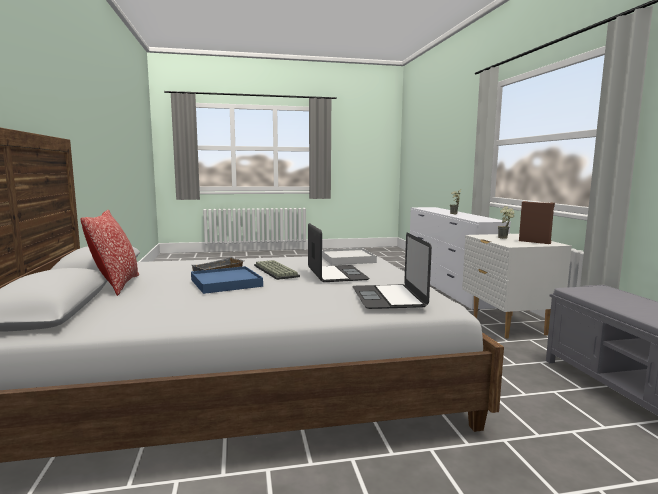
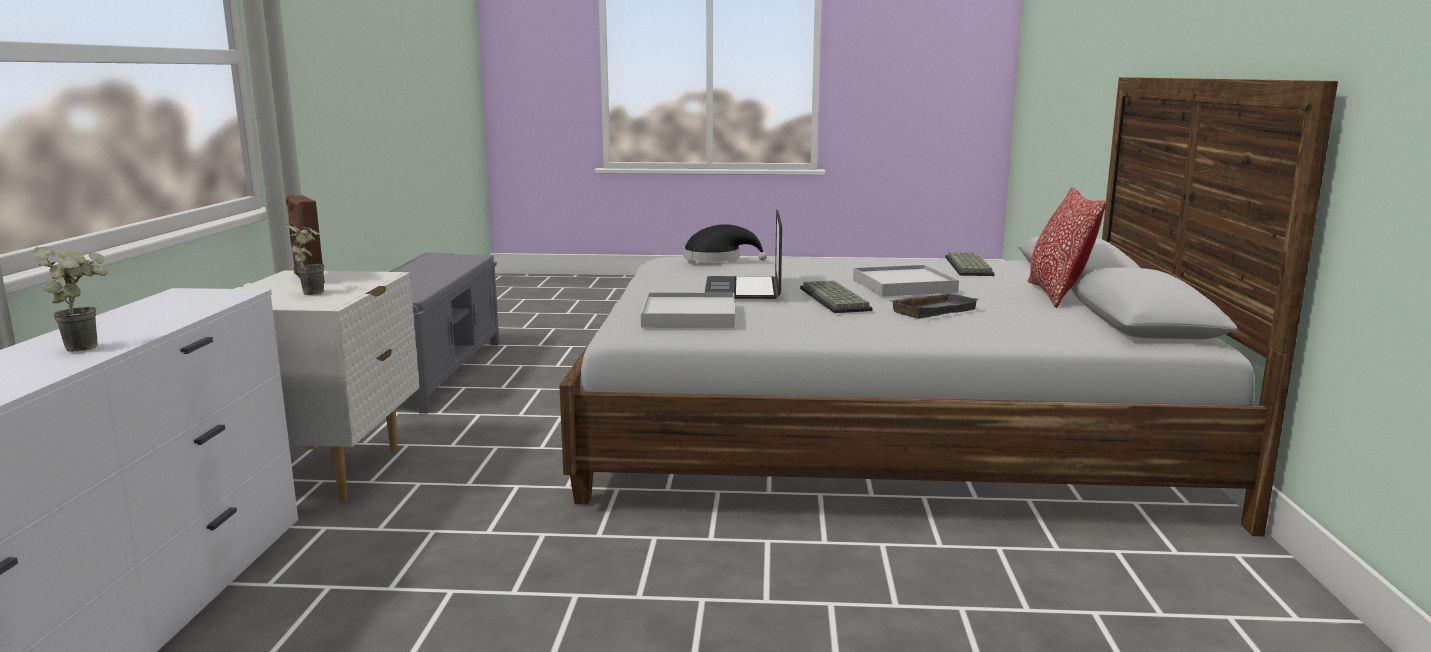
camera: 165 degrees left, 5 degrees up
blue tray [191,266,263,294] -> white tray [853,265,959,297]
laptop [352,232,432,309] -> black hat [683,224,767,262]
none -> keyboard [945,252,995,276]

